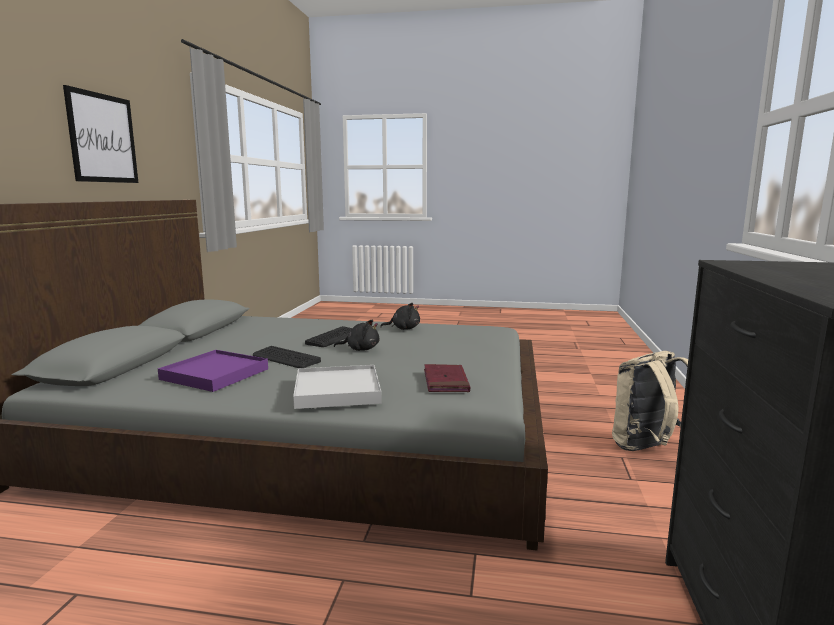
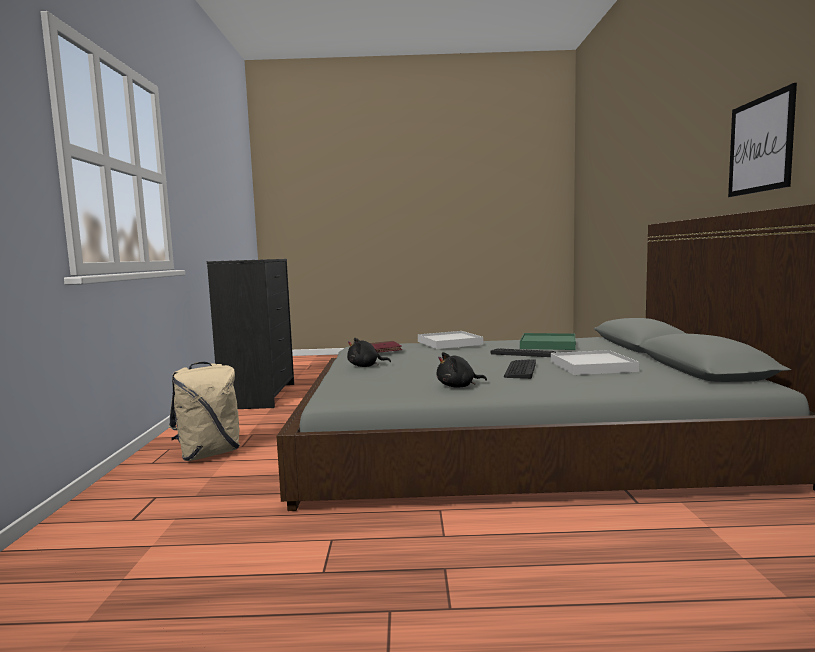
camera: 170 degrees right, 5 degrees down
purple tray [158,350,268,392] -> green tray [520,333,576,350]
black plush toy [334,319,379,351] -> black plush toy moved to [347,338,391,367]
none -> white tray [551,350,639,375]

